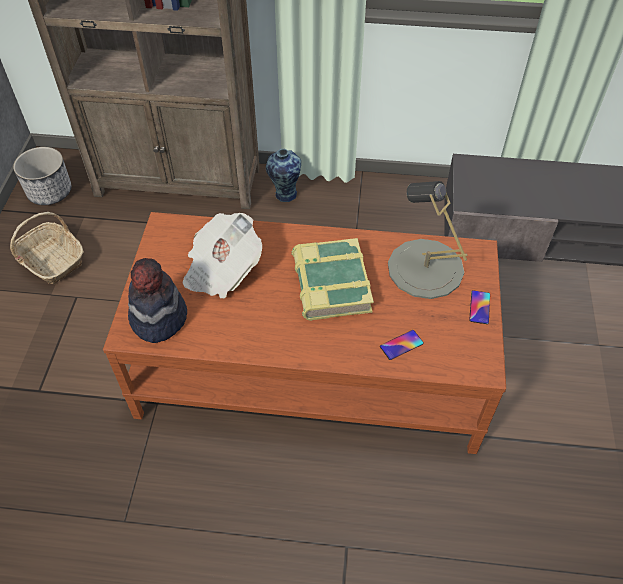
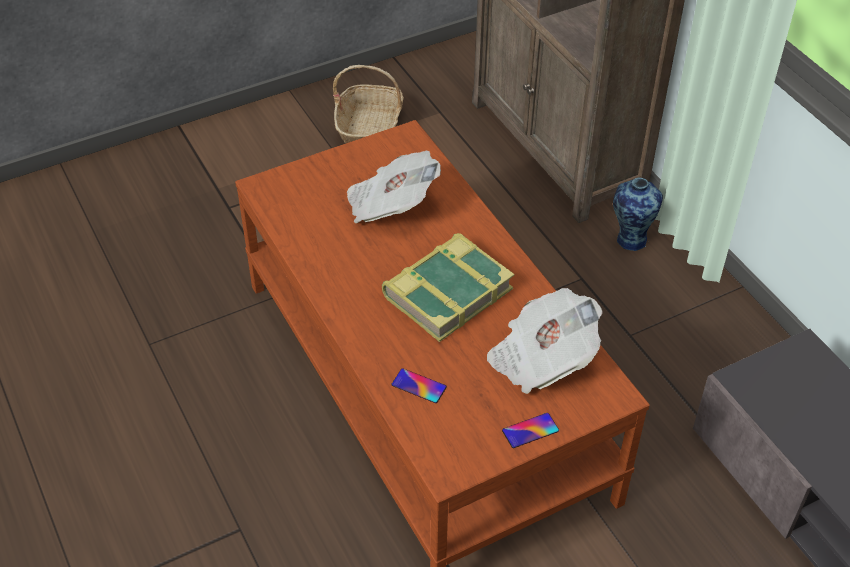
camera: 55 degrees right, 5 degrees down
planter [13,147,71,205] -> none
hat [128,258,187,343] -> none
grey table lamp [388,181,467,299] -> newspaper [487,288,603,394]

